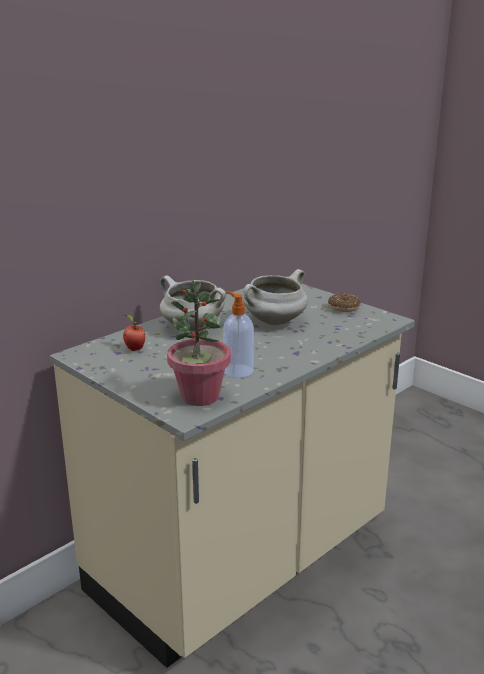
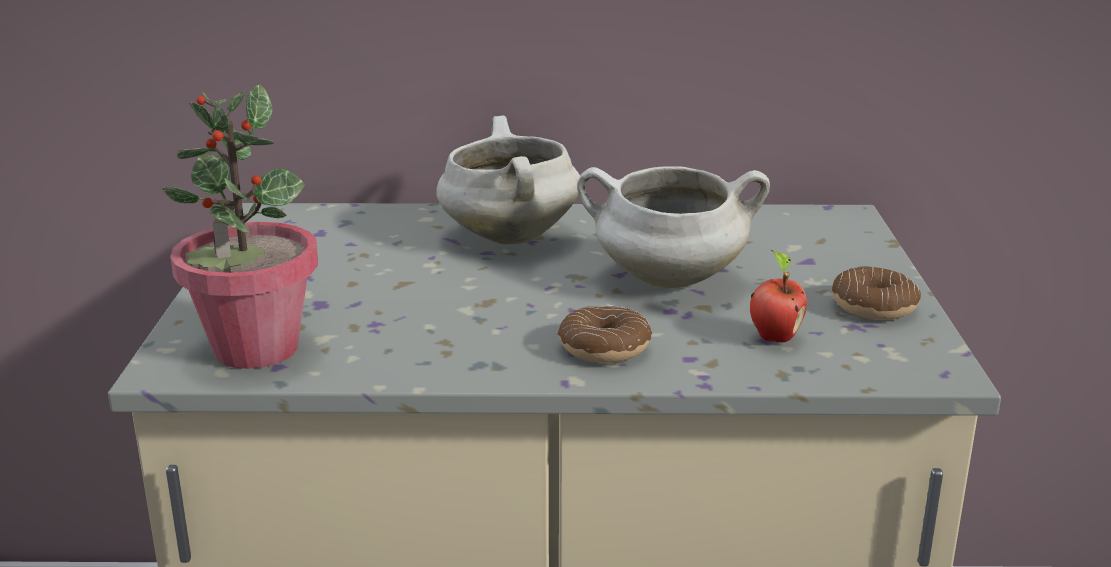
camera: 45 degrees right, 0 degrees up
apple [123,315,145,351] -> apple moved to [750,250,807,343]
soap dispenser [223,291,254,378] -> none
none -> donut [557,305,652,363]

